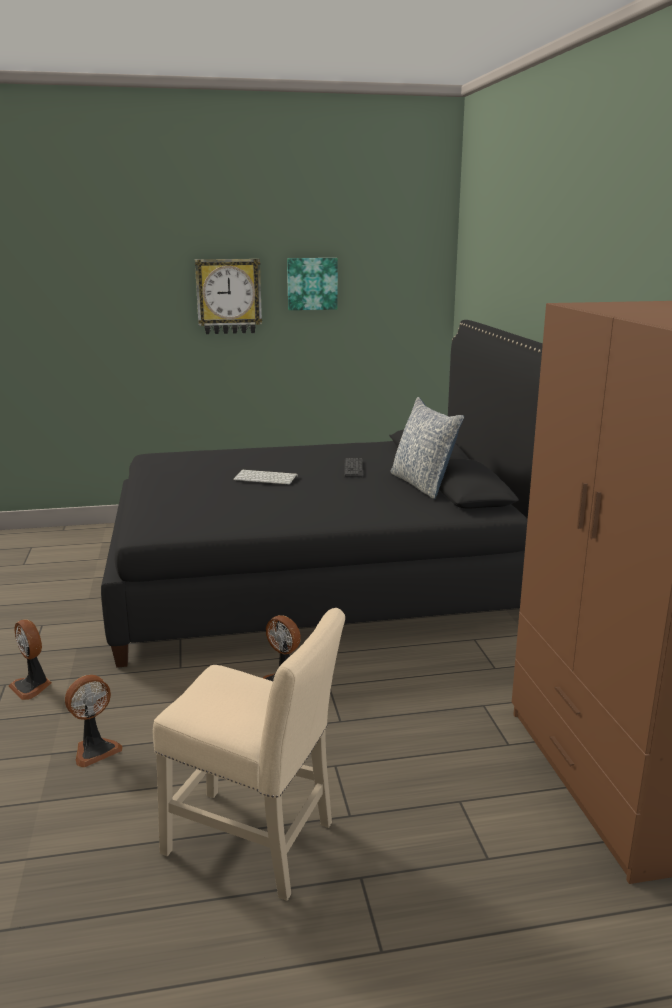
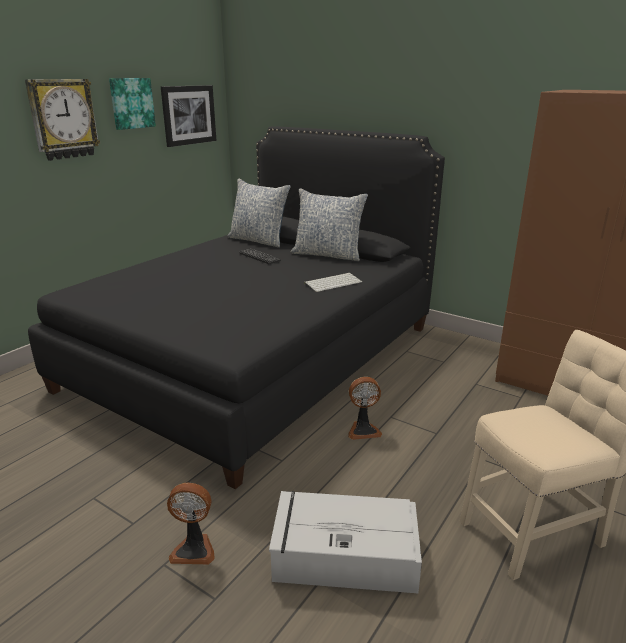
camera: 45 degrees left, 5 degrees up
fan [65,675,123,767] -> grey storage box [269,491,422,593]
keyboard [233,470,298,484] -> keyboard moved to [304,273,362,292]
none -> picture [161,85,216,147]
none -> pillow [228,178,291,248]

